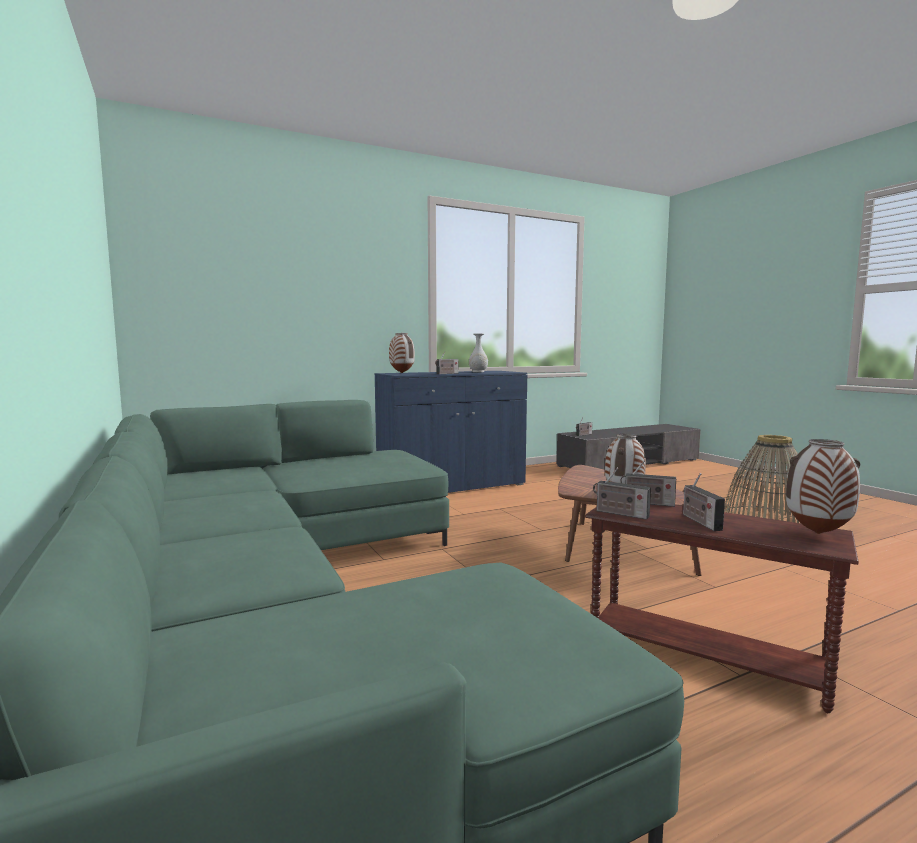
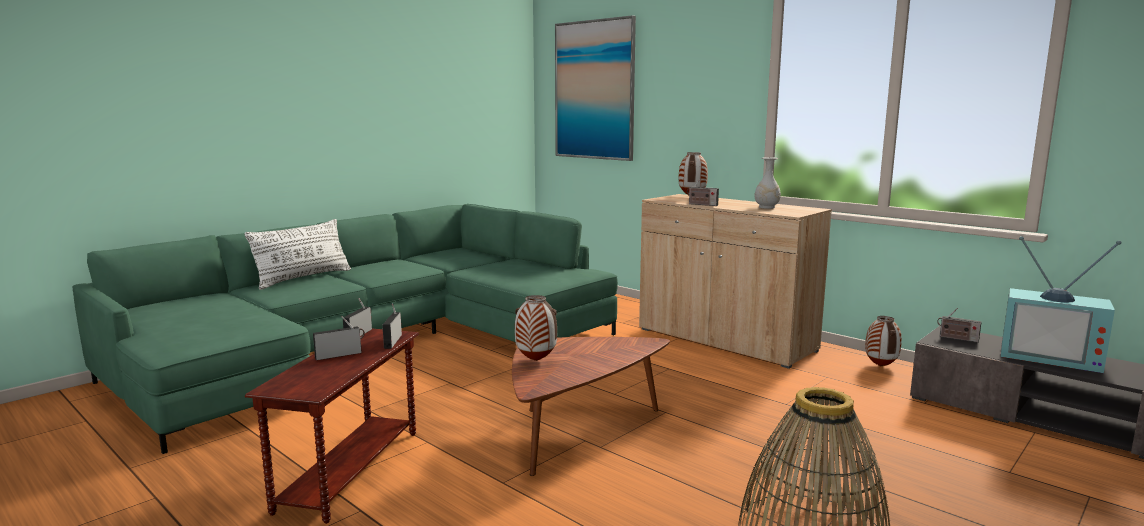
camera: 70 degrees right, 5 degrees up
blue cabinet [375,371,527,493] -> beige cabinet [639,194,832,369]
vase [786,439,860,534] -> vase moved to [865,316,902,367]
none -> white pillow [245,219,351,290]
none -> picture [555,15,636,161]
none -> television [1001,236,1122,373]

